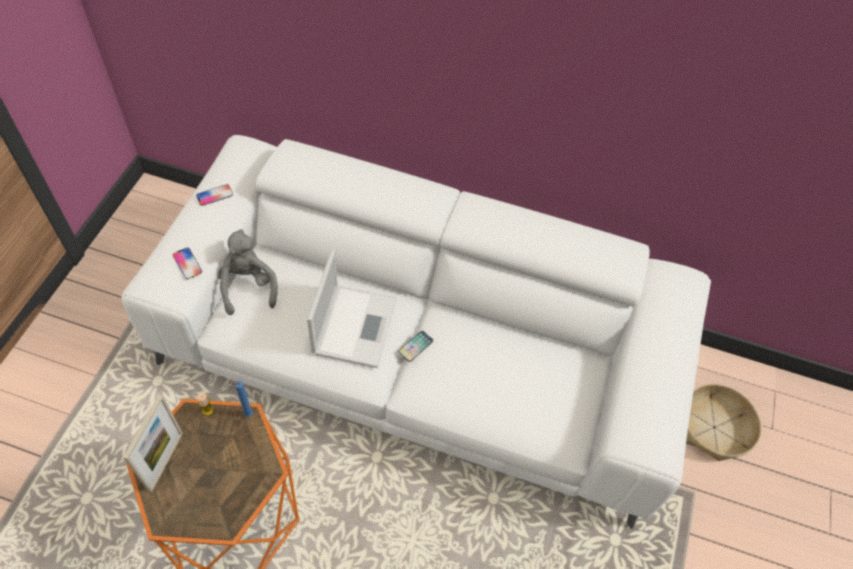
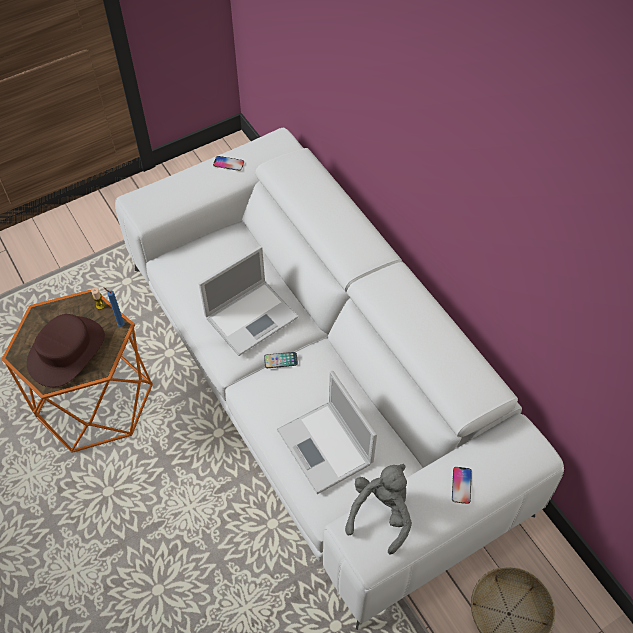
camera: 45 degrees right, 0 degrees up
picture frame [123,395,183,492] -> none
phone [173,247,202,279] -> phone moved to [452,467,472,504]
grey plush toy [218,229,278,315] -> grey plush toy moved to [345,464,412,555]
none -> brown hat [27,314,105,387]
none -> laptop [277,371,377,494]

